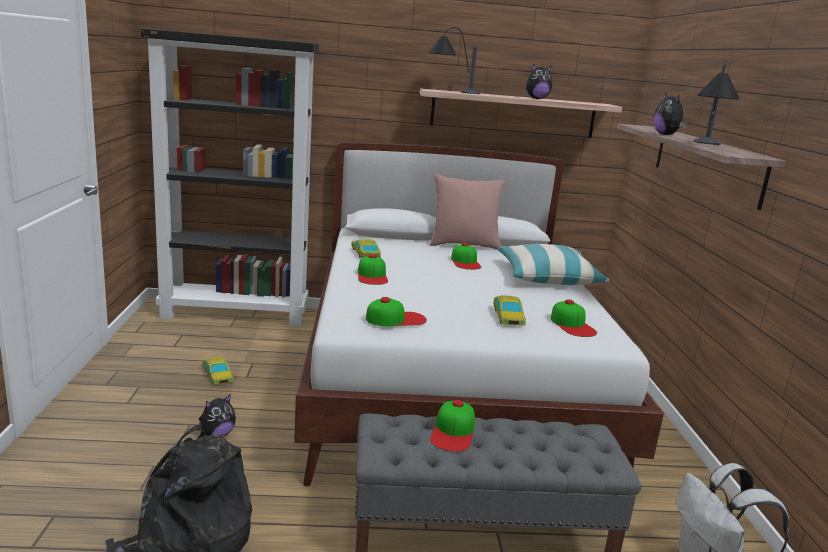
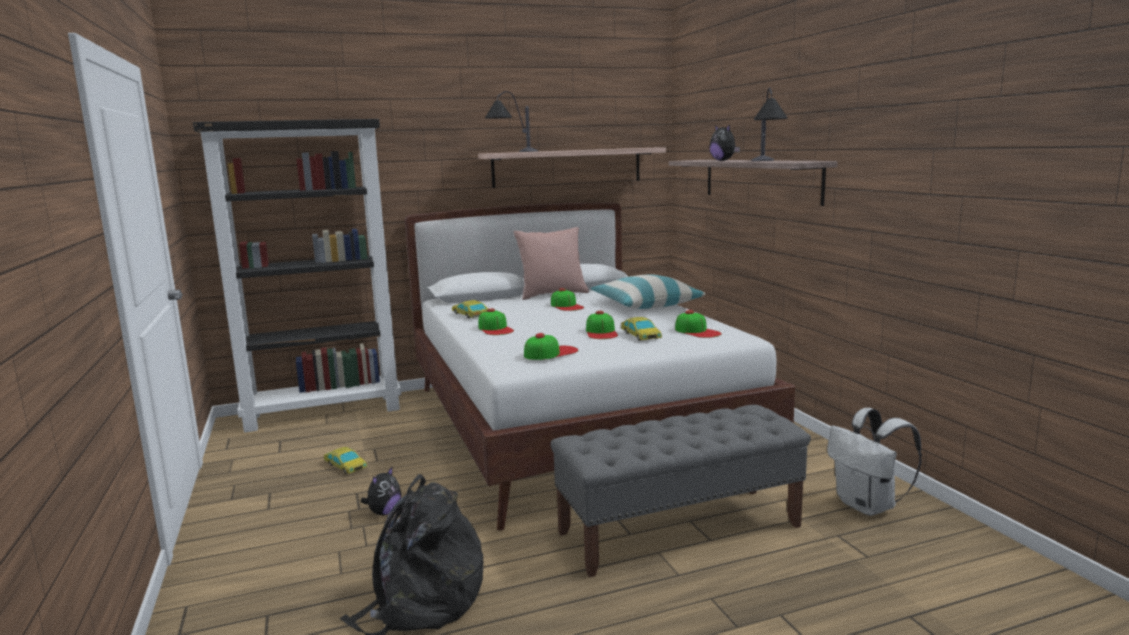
camera: 15 degrees left, 5 degrees down
cap [430,400,475,452] -> cap moved to [586,311,618,339]
plush toy [526,64,552,99] -> none

